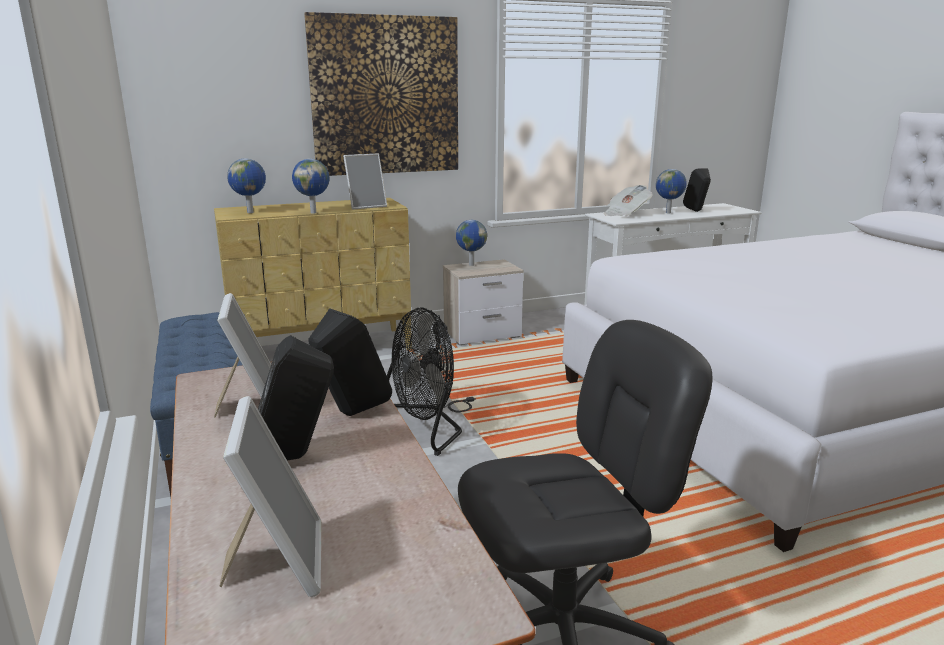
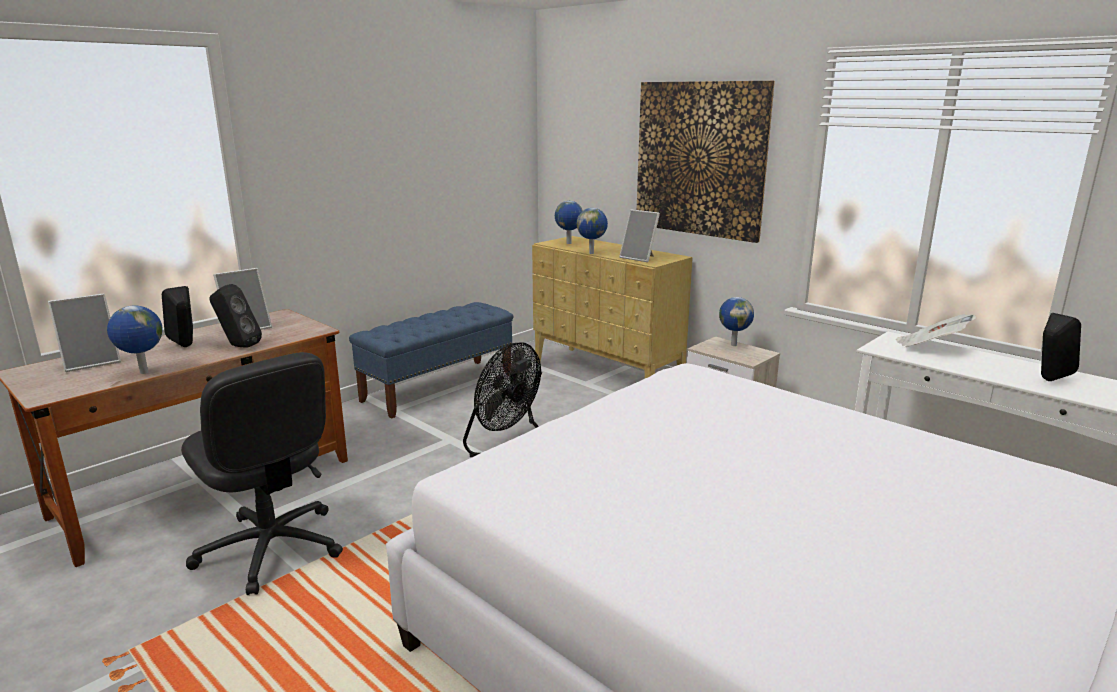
camera: 65 degrees right, 0 degrees up
globe [656,169,687,213] -> globe moved to [107,305,163,374]

